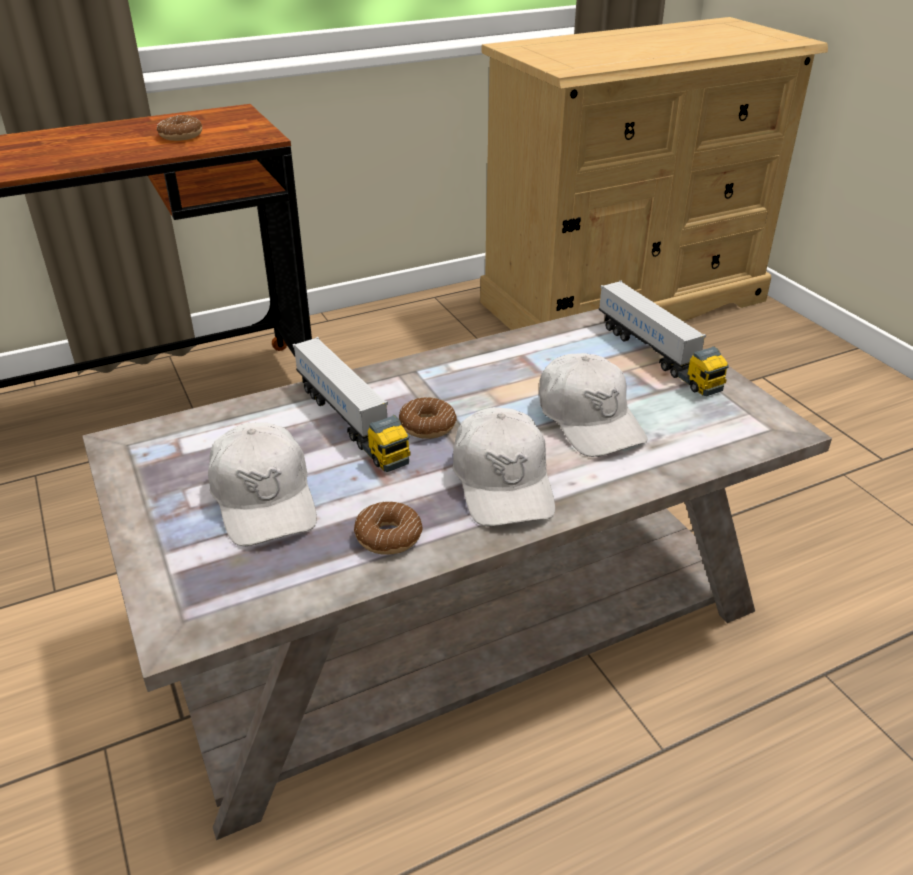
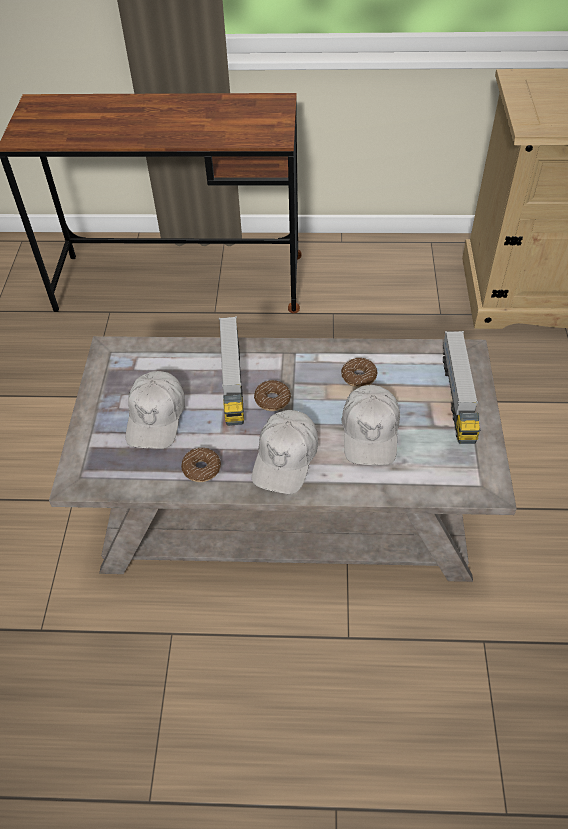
camera: 30 degrees right, 15 degrees up
donut [157,115,202,141] -> donut moved to [341,358,378,387]

